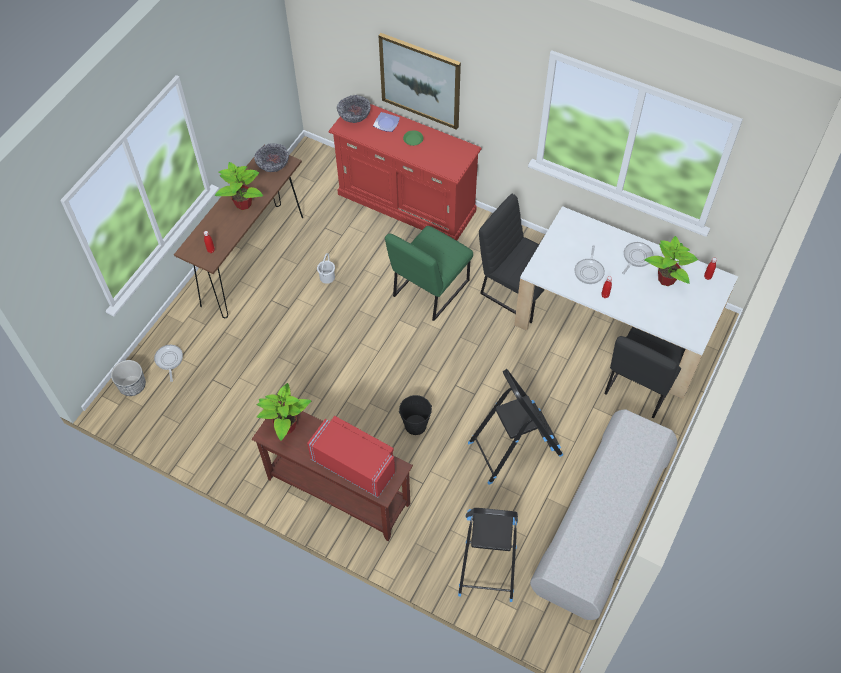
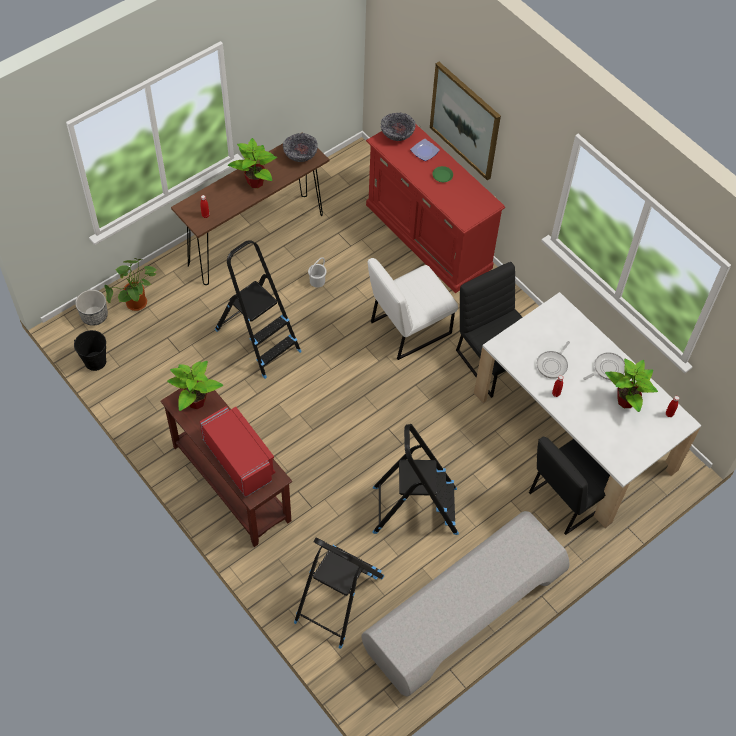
camera: 20 degrees right, 0 degrees up
frying pan [154,345,183,382] -> potted plant [104,258,157,311]
green chair [385,226,473,321] -> white chair [368,258,458,360]
black bucket [399,395,432,435] -> black bucket moved to [74,330,106,371]
none -> black step ladder [215,240,302,379]

